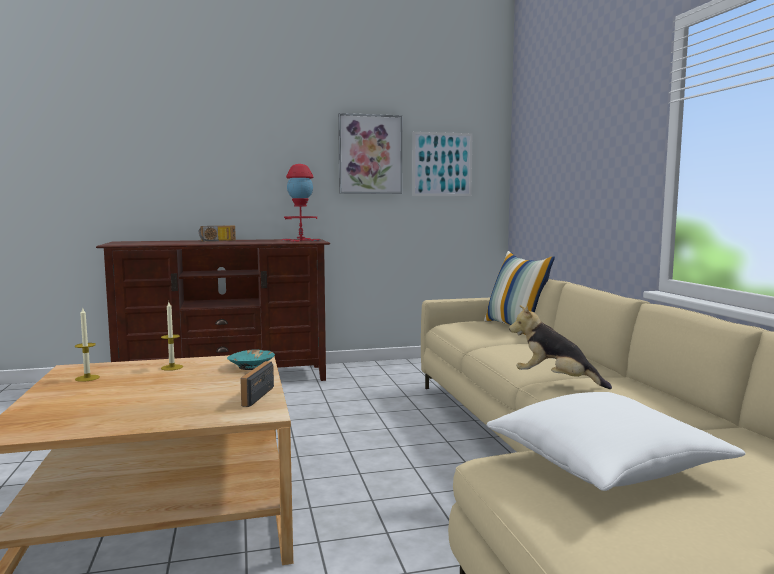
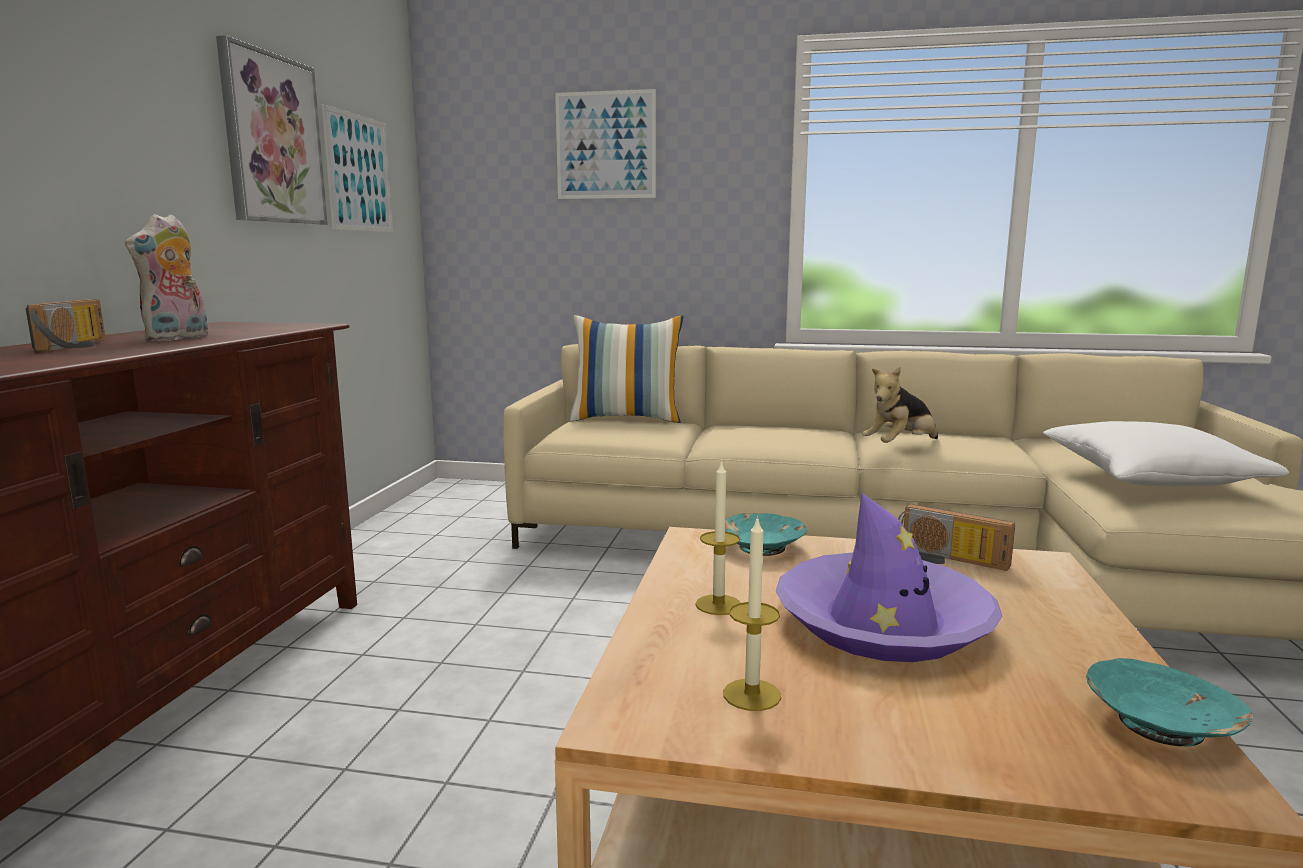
camera: 65 degrees left, 5 degrees up
red table lamp [282,164,321,242] -> none
none -> plush toy [125,214,208,341]
none -> picture [555,89,656,199]
none -> purple hat [776,493,1002,662]
none -> turquoise bowl [1086,658,1252,747]

